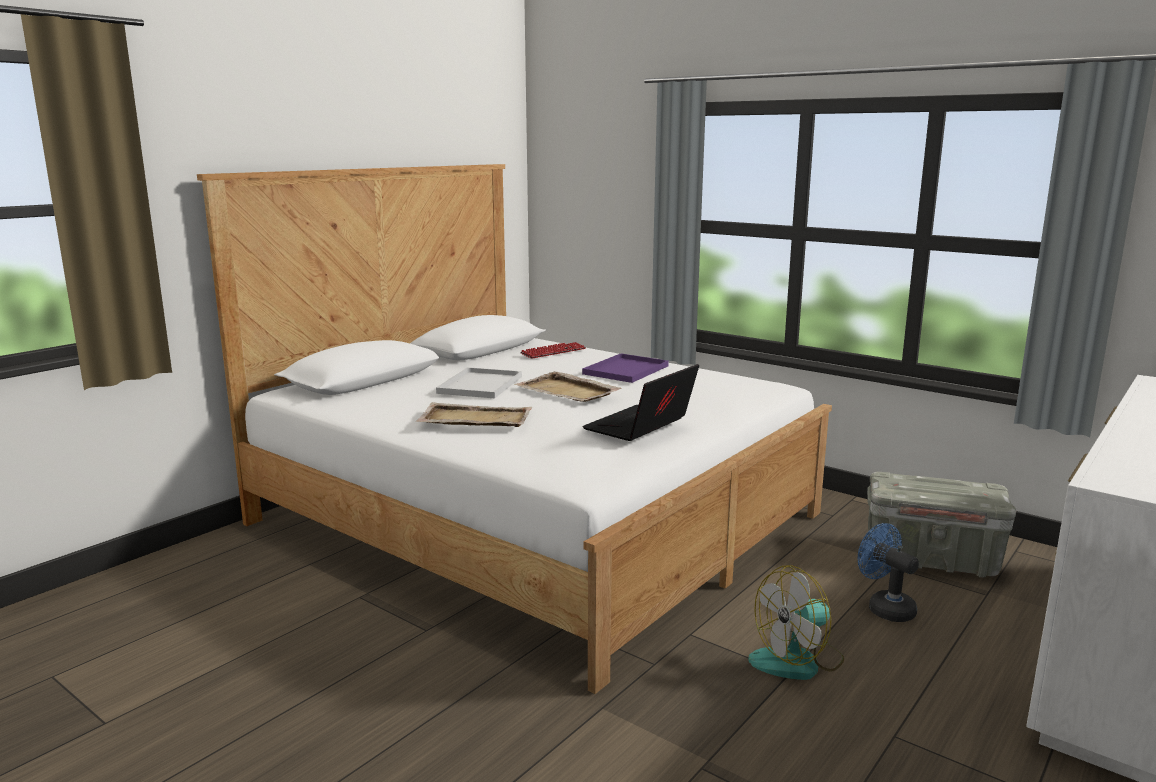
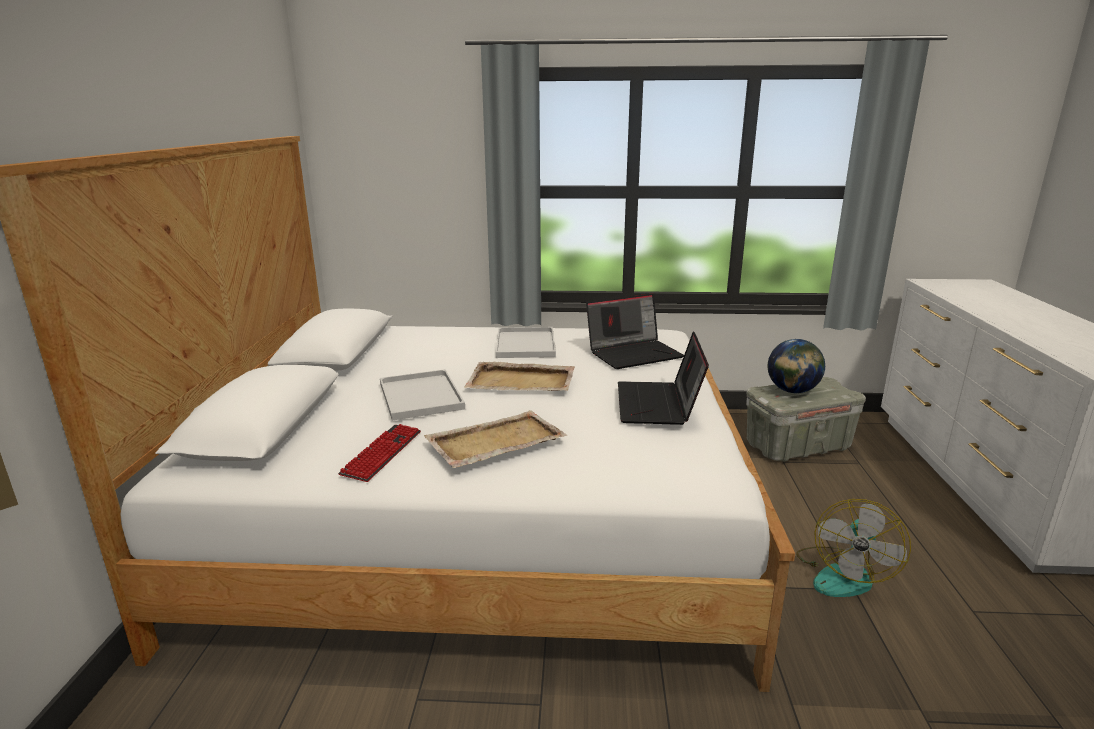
camera: 35 degrees left, 5 degrees up
keyboard [520,342,586,359] -> keyboard moved to [338,424,421,482]
purple tray [582,353,669,383] -> white tray [496,327,556,358]
blue fan [858,523,919,622] -> none
none -> laptop [586,293,684,369]
none -> globe [768,339,825,393]

